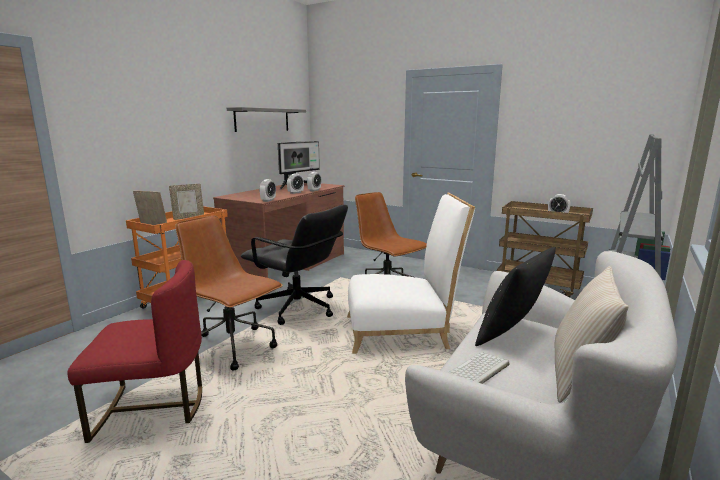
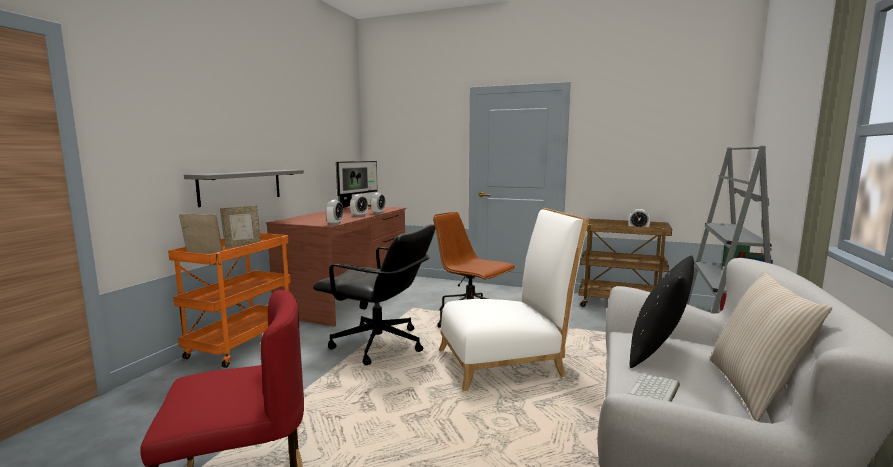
camera: 10 degrees left, 5 degrees down
brown office chair [175,216,283,371] -> none
grey shelf [227,107,306,132] -> grey shelf moved to [184,170,304,207]

